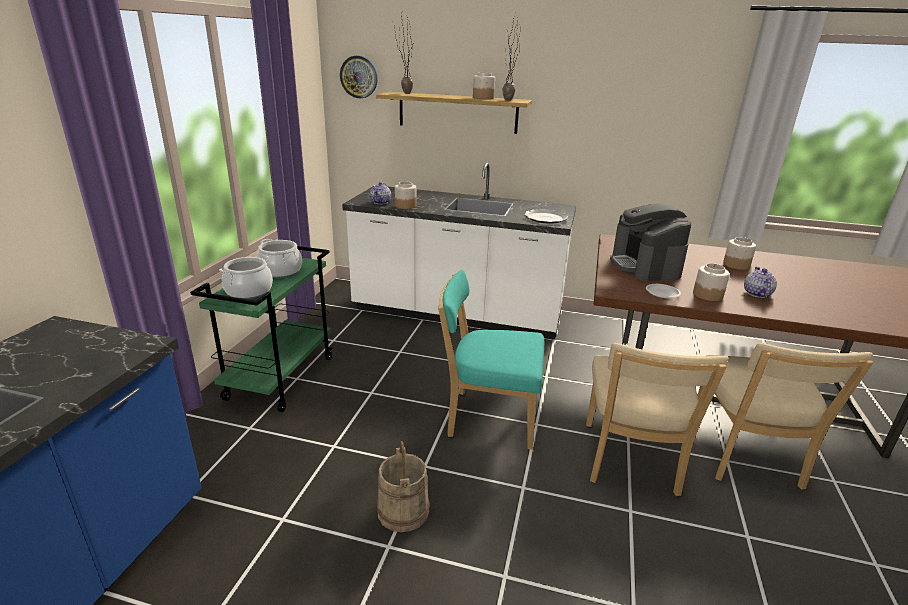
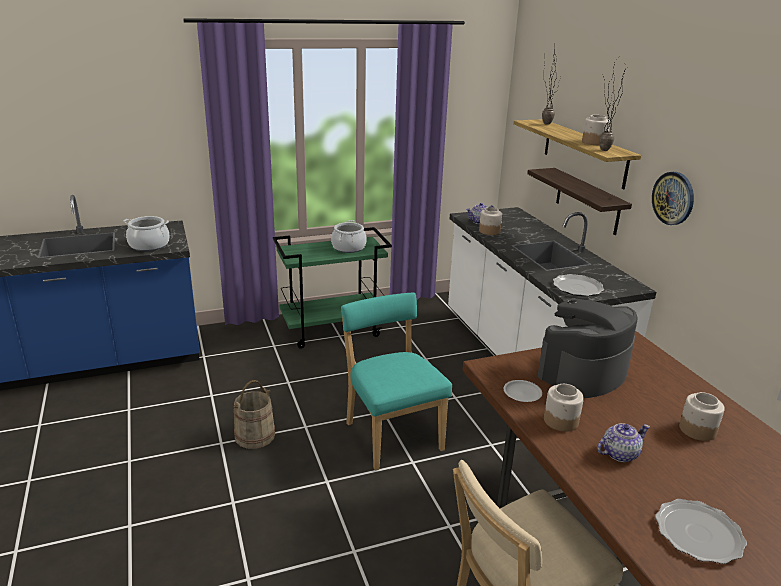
camera: 55 degrees right, 0 degrees up
cooking pot [219,255,273,299] -> cooking pot moved to [123,216,169,251]
wall clock [340,56,378,98] -> wall clock moved to [652,172,694,225]
beige chair [586,343,729,496] -> none
none -> shelf [527,168,632,235]
none -> plate [655,499,747,564]

